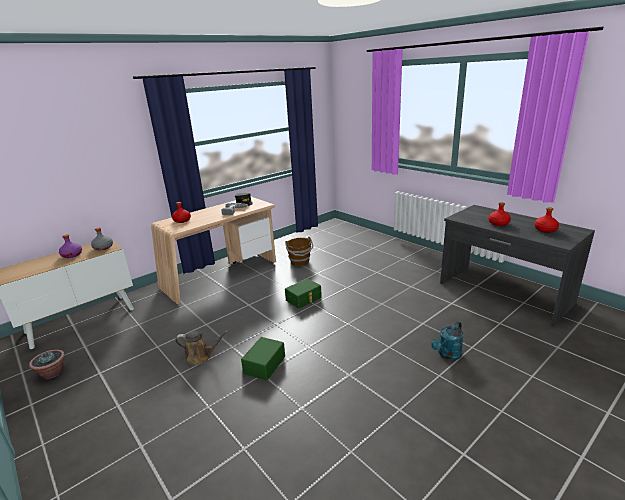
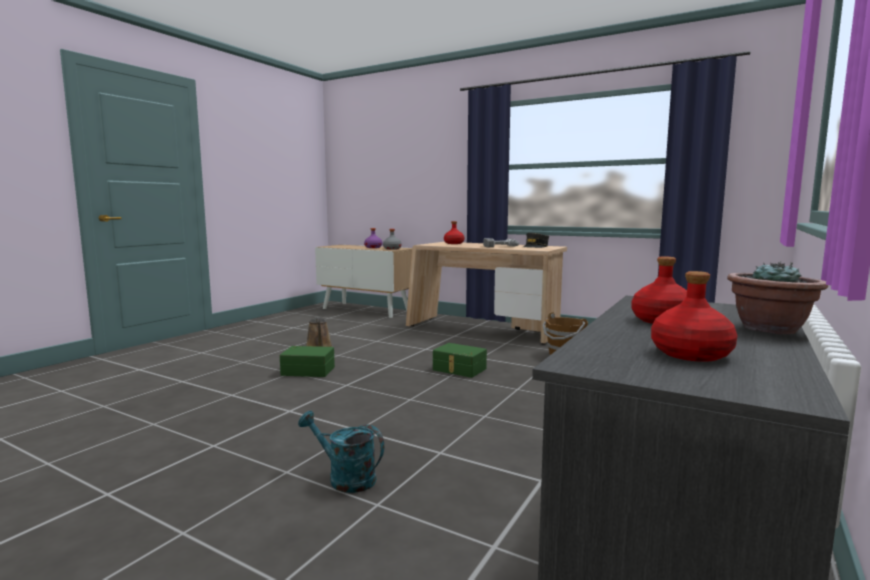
camera: 70 degrees right, 15 degrees down
potted plant [29,349,65,379] -> potted plant moved to [727,261,828,334]

